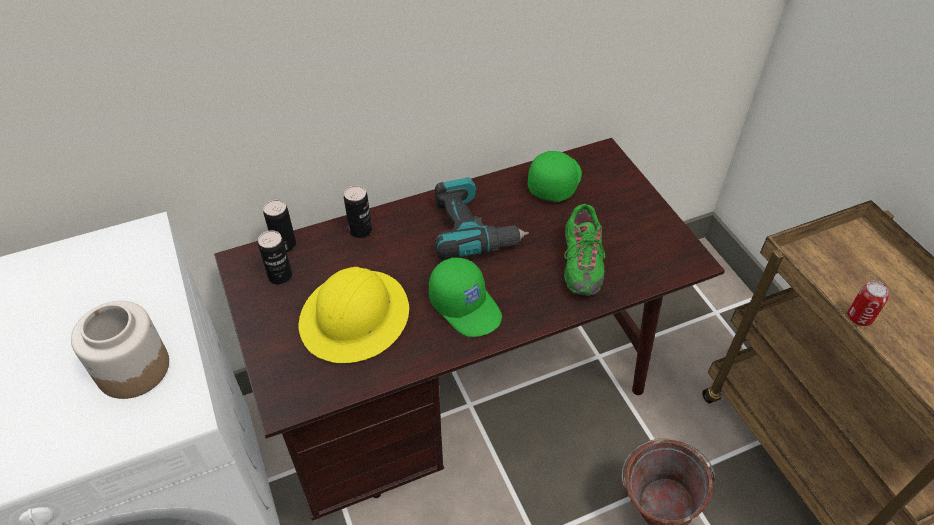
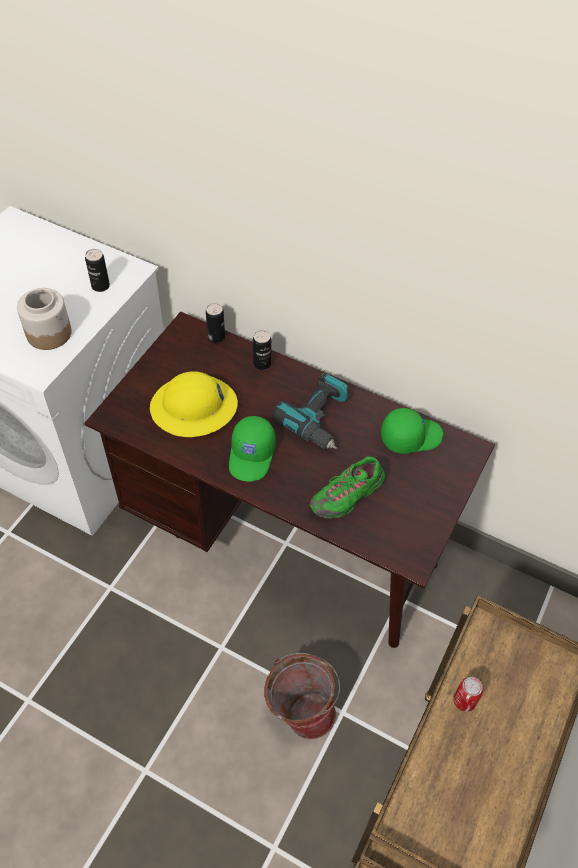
camera: 50 degrees right, 5 degrees up
can [258,230,292,285] -> can moved to [85,249,110,292]

